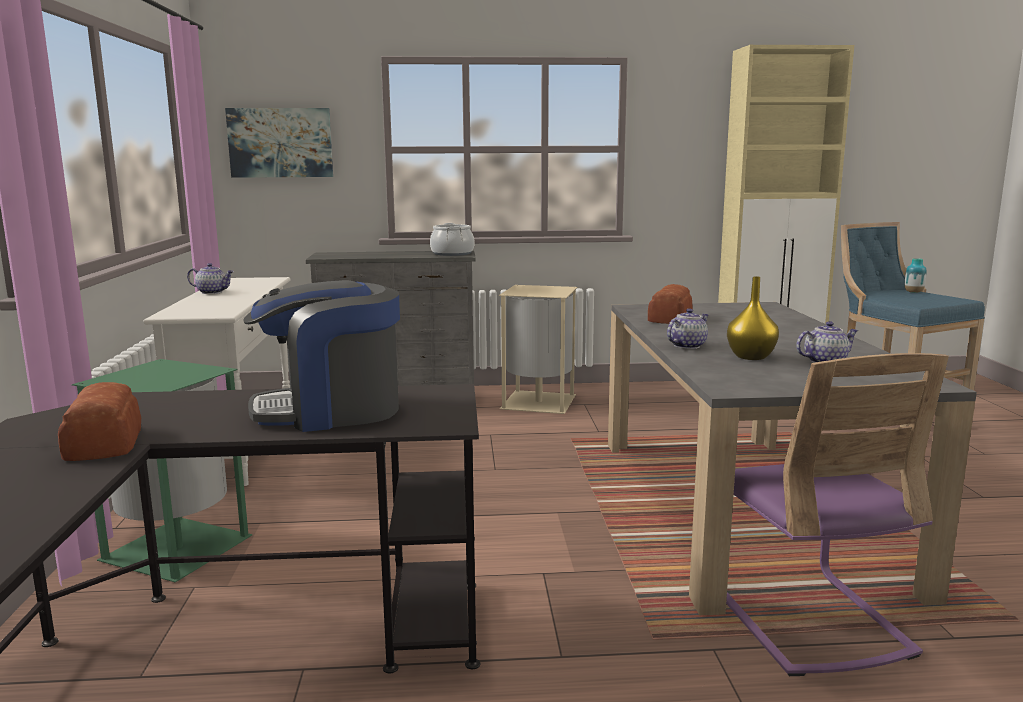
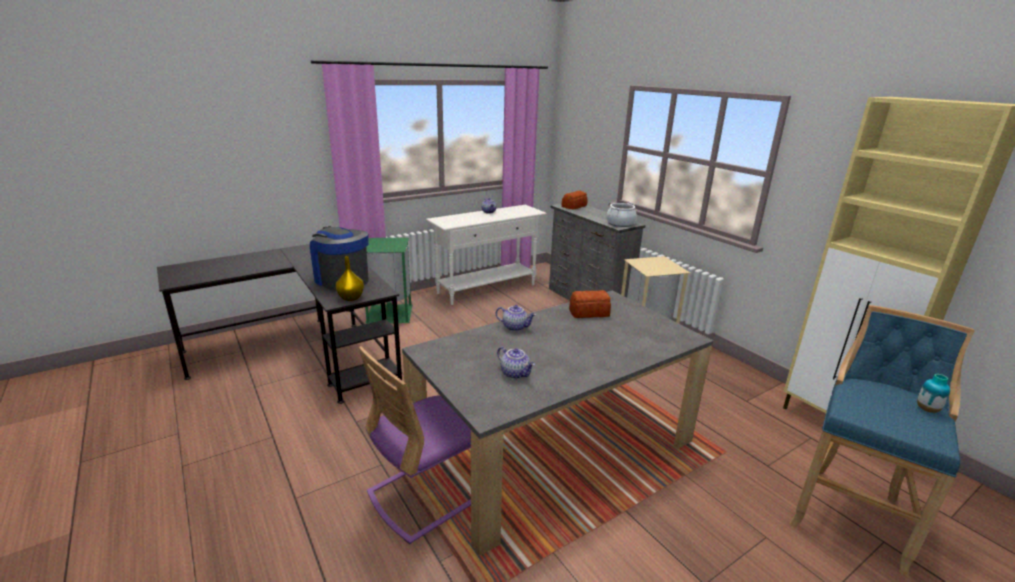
camera: 60 degrees right, 10 degrees up
bread [58,382,141,461] -> bread moved to [562,191,588,210]
picture [225,108,333,178] -> none
yellow vase [727,276,779,360] -> yellow vase moved to [335,256,364,301]

